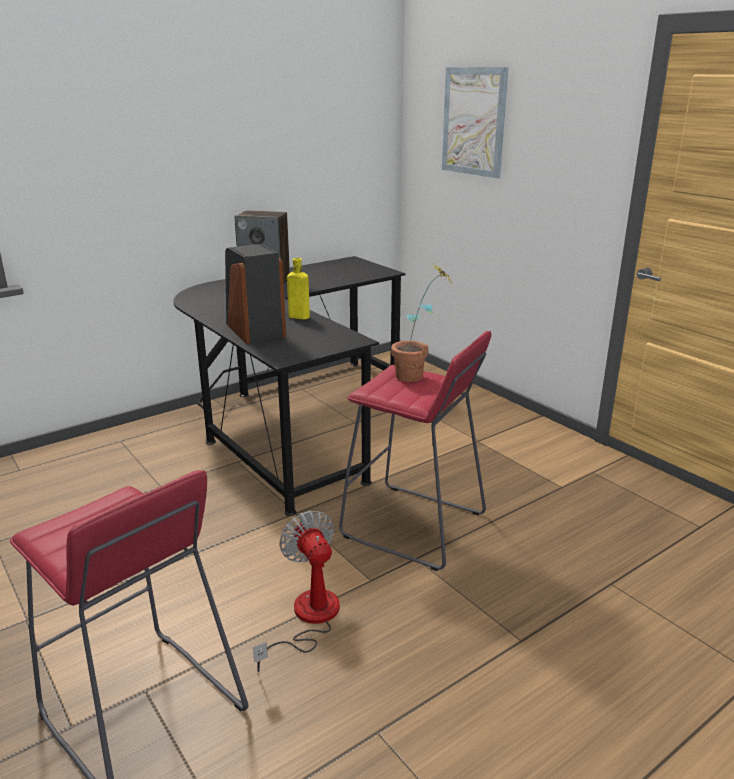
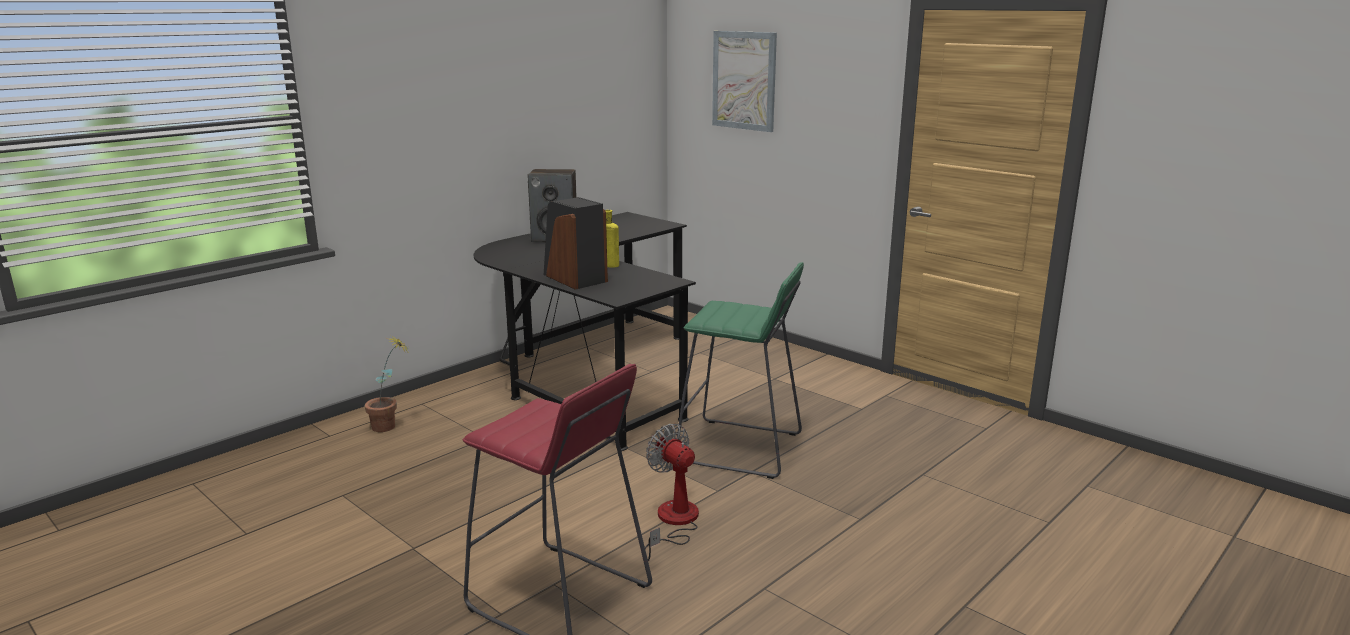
camera: 10 degrees left, 5 degrees down
red stool [339,331,492,571] -> green stool [677,262,804,479]
potted plant [391,264,453,382] -> potted plant moved to [365,337,408,432]

